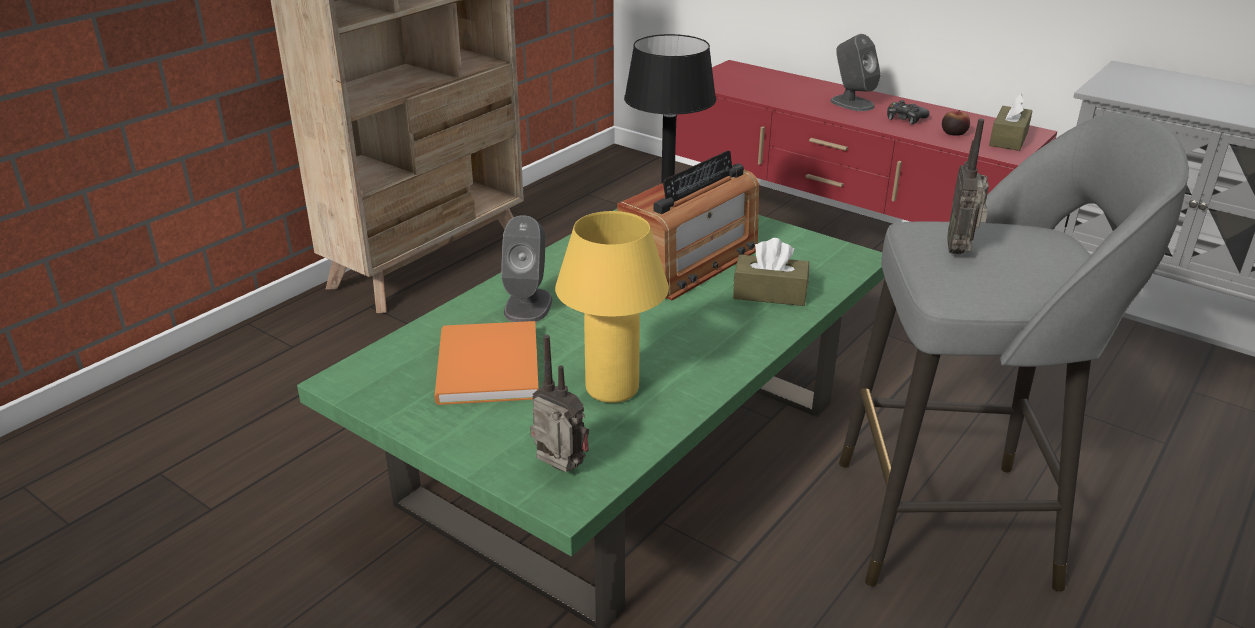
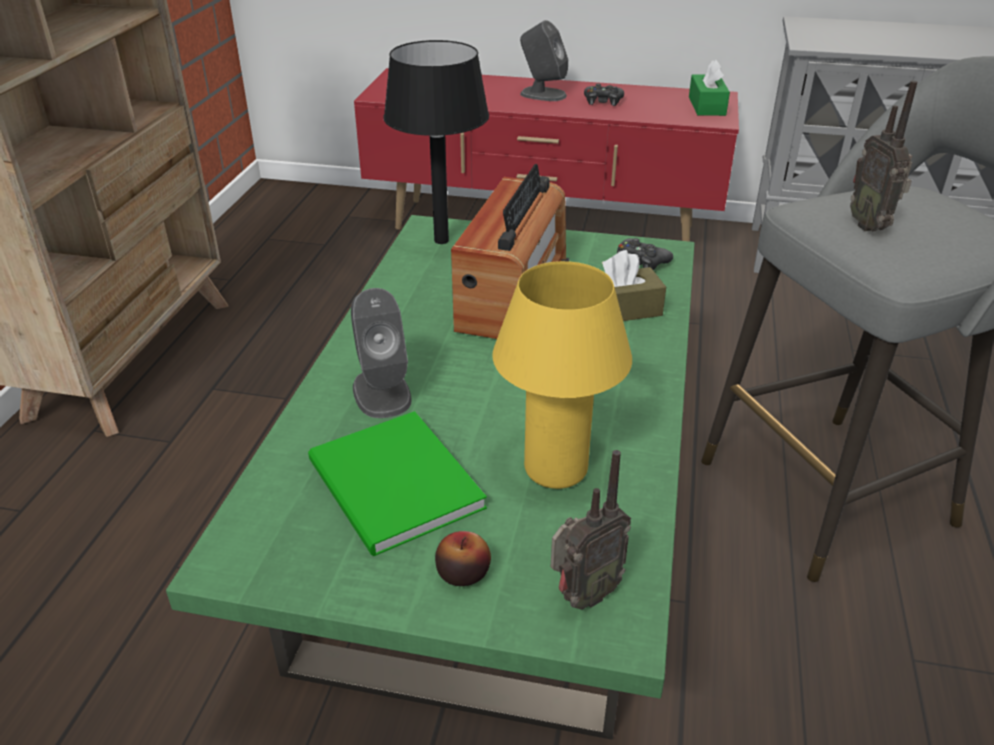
camera: 25 degrees left, 5 degrees up
orange book [434,321,539,405] -> green book [308,411,487,556]
radio [530,335,589,472] -> radio turned 135 degrees clockwise [551,450,631,610]
apple [942,110,970,136] -> apple moved to [435,531,491,586]
brown tissue box [989,94,1033,151] -> green tissue box [689,60,730,116]
none -> black game controller [617,238,673,270]

